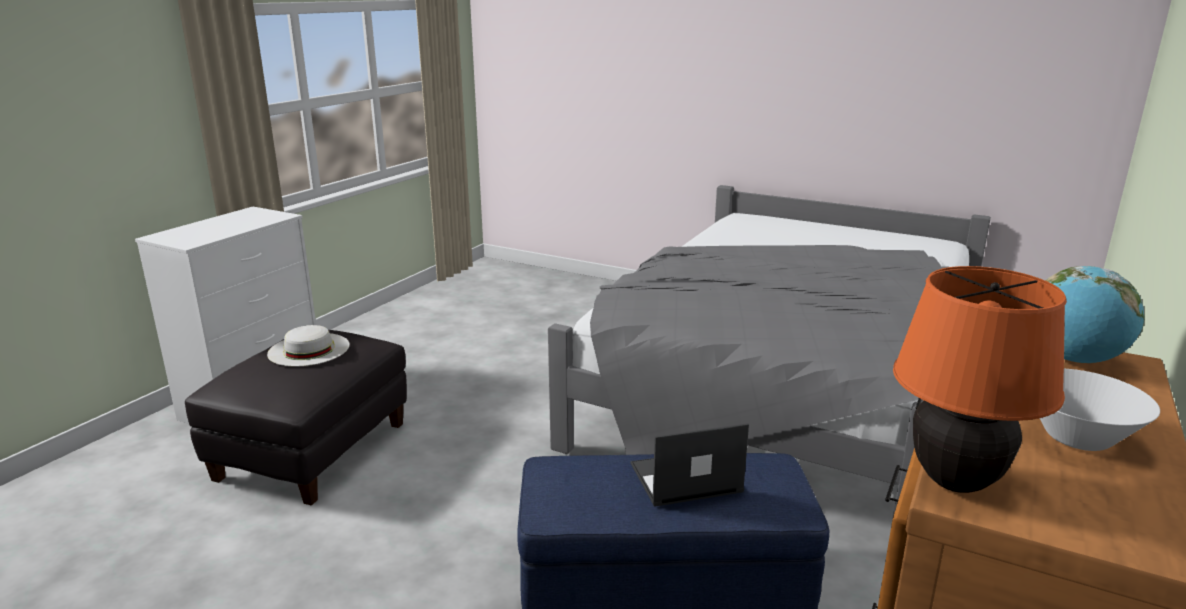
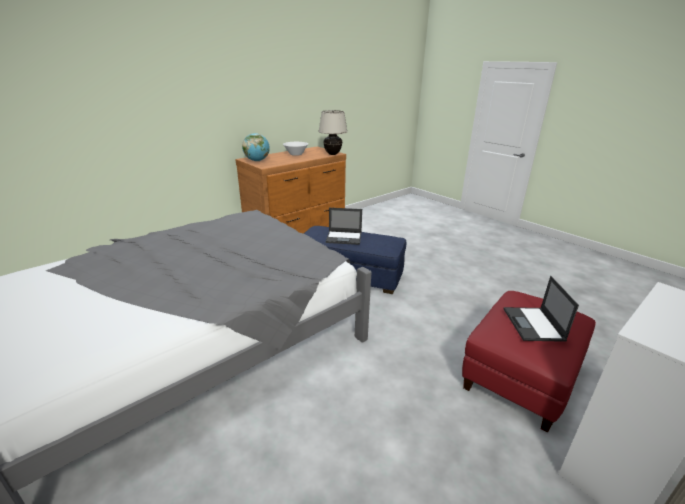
camera: 160 degrees left, 5 degrees up
black ottoman [185,330,407,506] -> red ottoman [462,291,596,433]
white hat [267,325,349,367] -> laptop [504,276,579,342]
orange table lamp [893,266,1067,493] -> beige table lamp [318,110,348,155]

